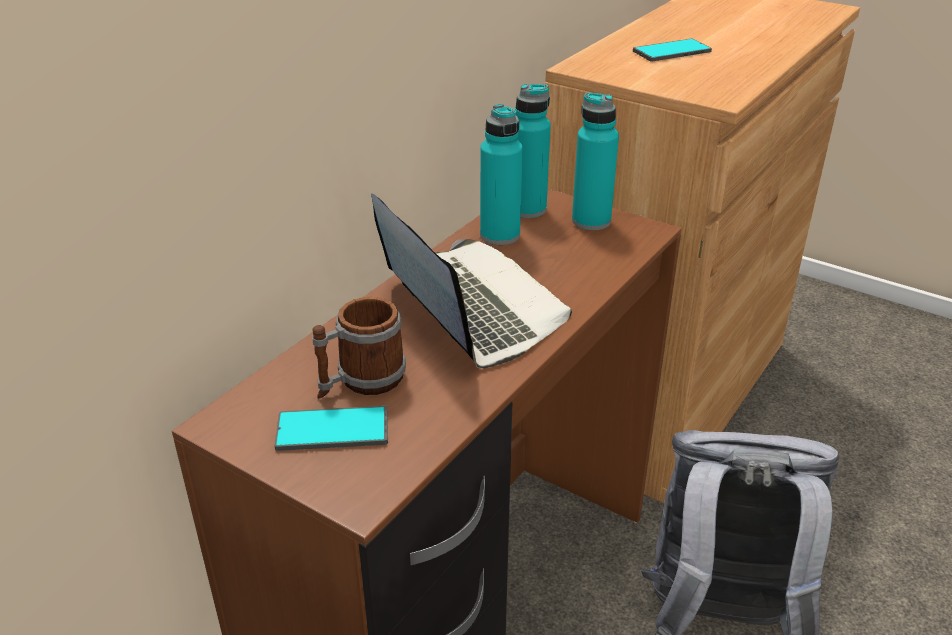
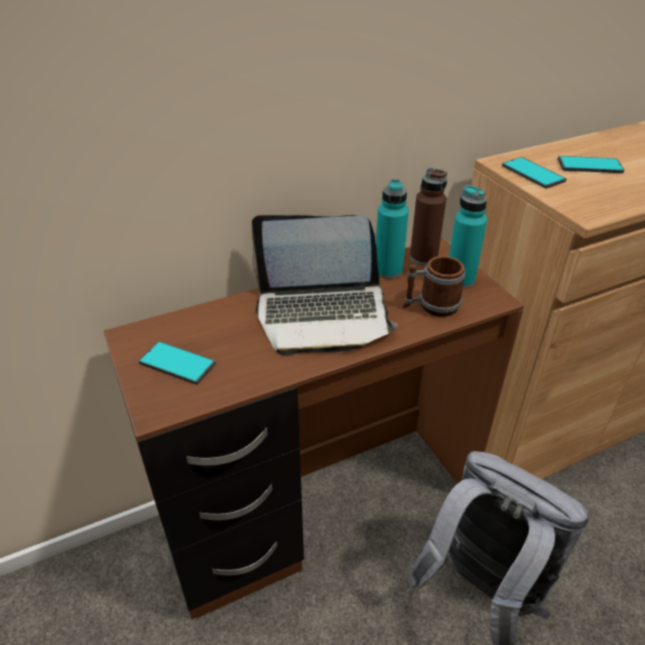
camera: 30 degrees right, 5 degrees up
mug [312,297,406,398] -> mug moved to [403,256,466,317]
laptop [371,193,572,369] -> laptop turned 90 degrees clockwise [251,215,398,355]
turquoise bottle [515,84,551,218] -> brown bottle [410,168,447,265]
none -> phone [502,157,567,189]

